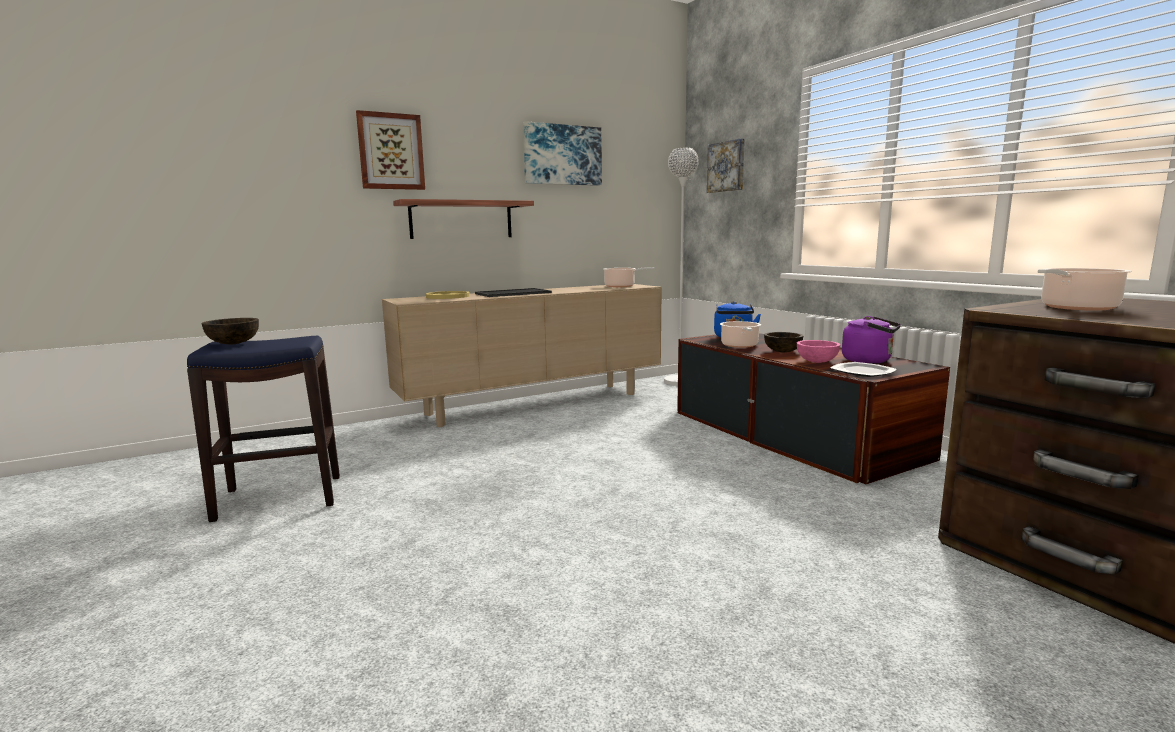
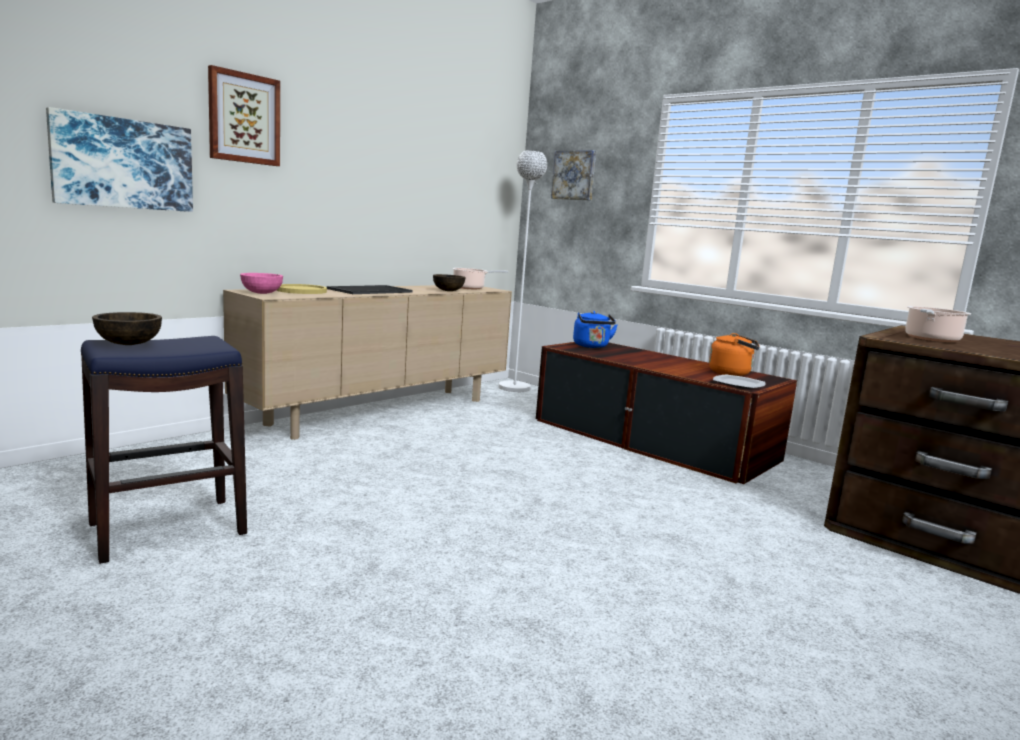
camera: 20 degrees left, 0 degrees up
shelf [393,199,534,239] -> none
picture [523,121,602,186] -> picture moved to [46,107,193,212]
cooking pot [720,321,761,348] -> none
brown bowl [764,332,804,352] -> brown bowl moved to [433,274,466,291]
pink bowl [797,340,840,363] -> pink bowl moved to [240,273,283,294]
purple kettle [842,316,901,364] -> orange kettle [709,333,760,376]

